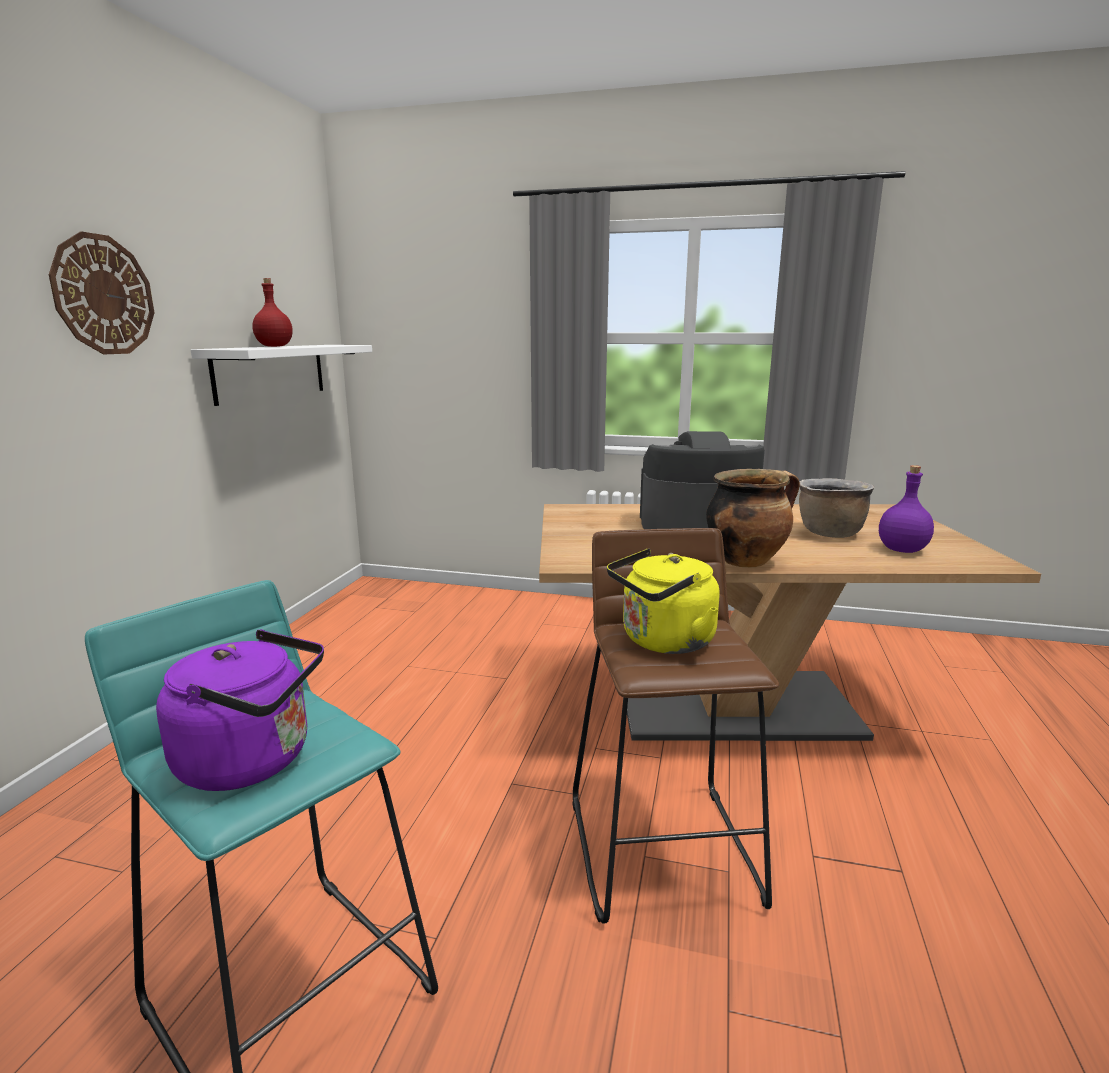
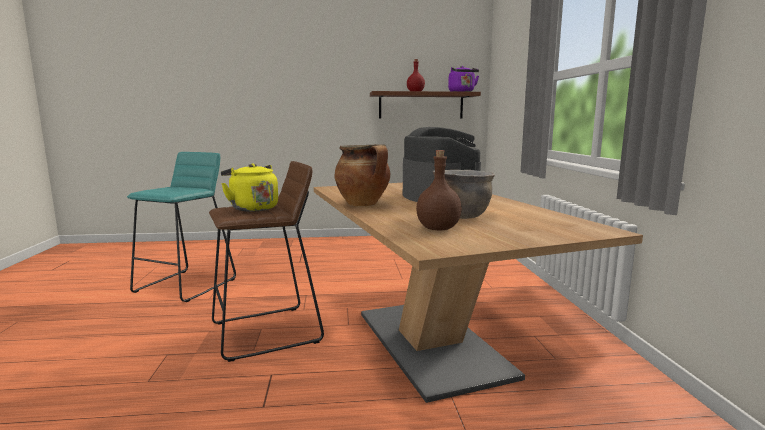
camera: 70 degrees right, 5 degrees down
wall clock [49,231,154,354] -> none
purple kettle [156,630,324,791] -> purple kettle moved to [448,66,479,92]
white shelf [191,345,372,406] -> brown shelf [370,91,481,118]
purple bottle [879,465,934,553] -> brown bottle [416,150,462,230]

